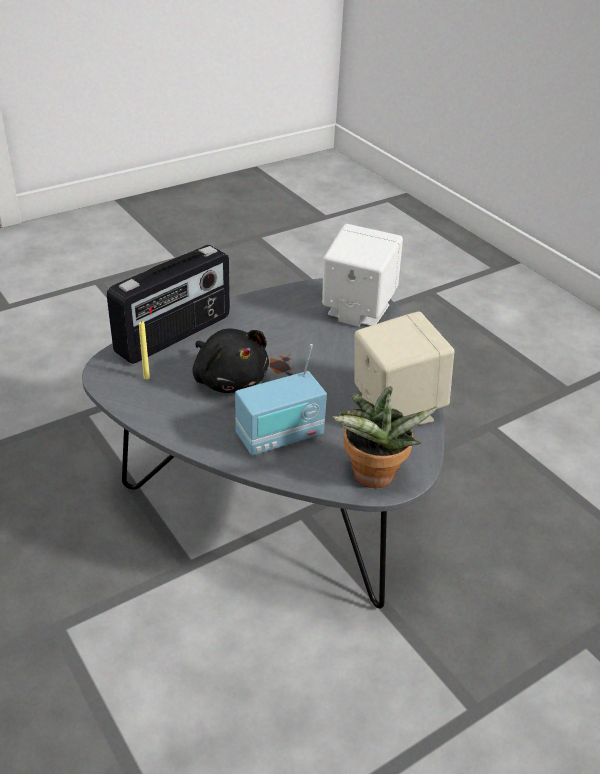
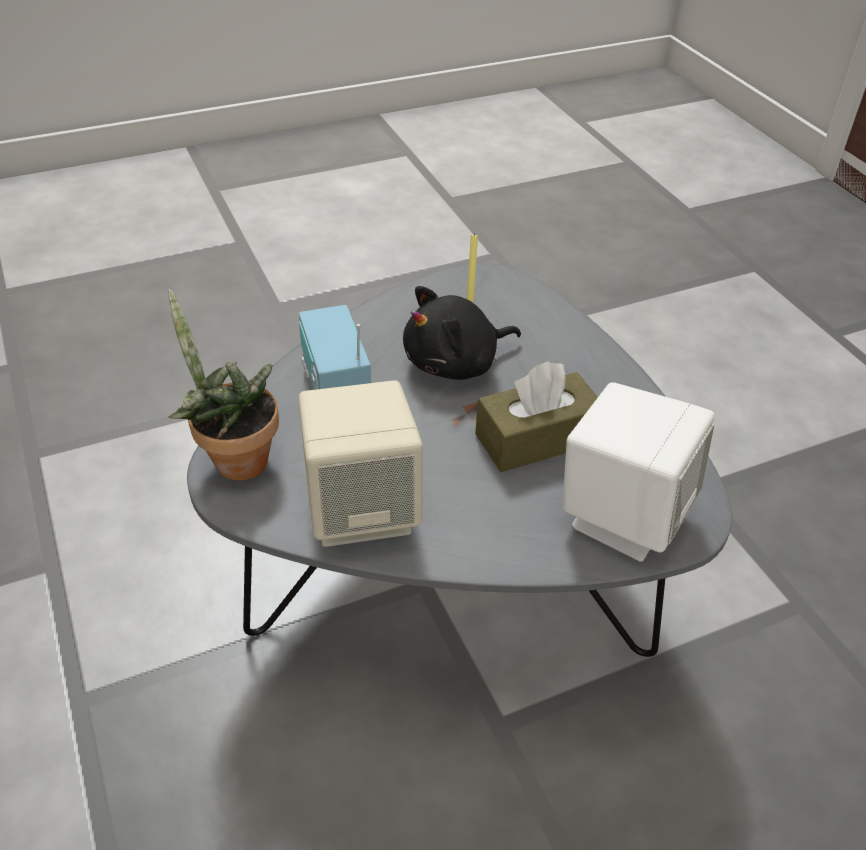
camera: 100 degrees right, 5 degrees up
radio [107,245,230,364] -> none
none -> brown tissue box [475,361,598,472]

